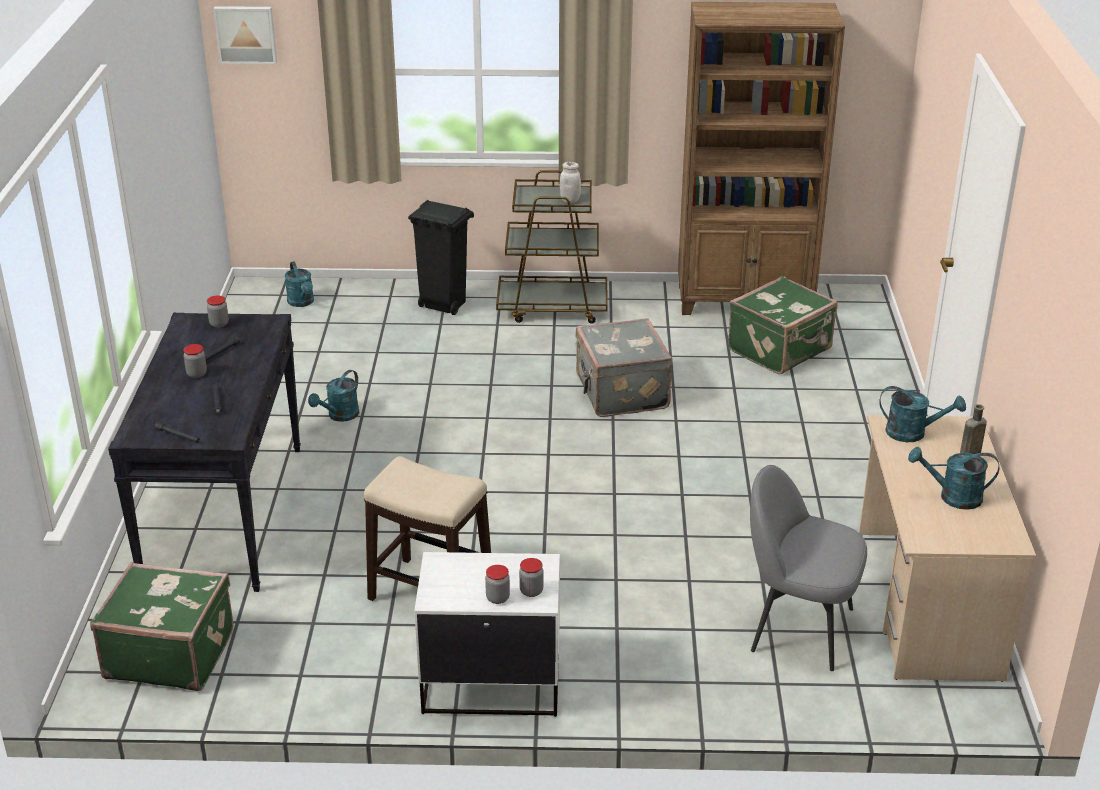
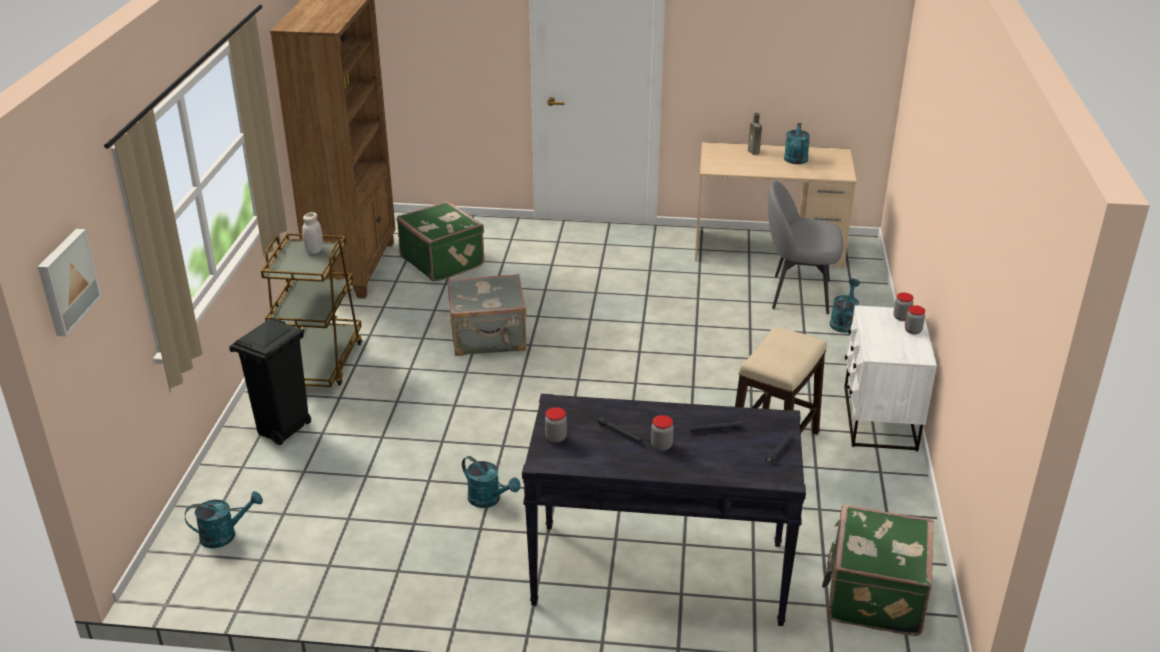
camera: 85 degrees left, 0 degrees up
grey chair [750,465,867,671] -> grey chair turned 75 degrees clockwise [768,180,843,314]
turquoise watering can [879,386,966,442] -> turquoise watering can moved to [830,279,860,332]

